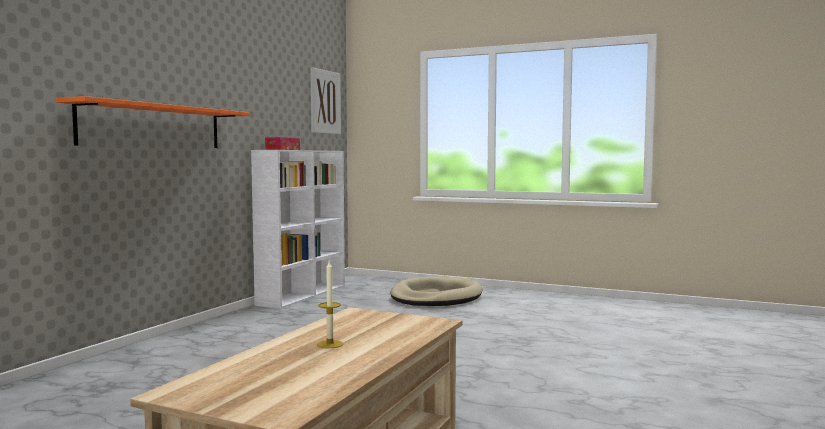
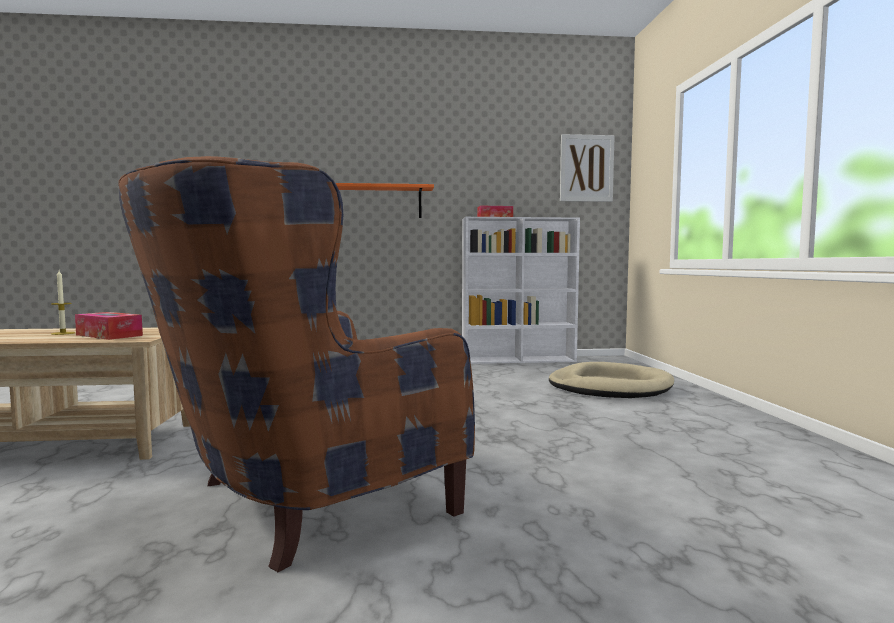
camera: 60 degrees right, 0 degrees up
none -> tissue box [75,312,143,340]
none -> brown armchair [118,156,475,572]

